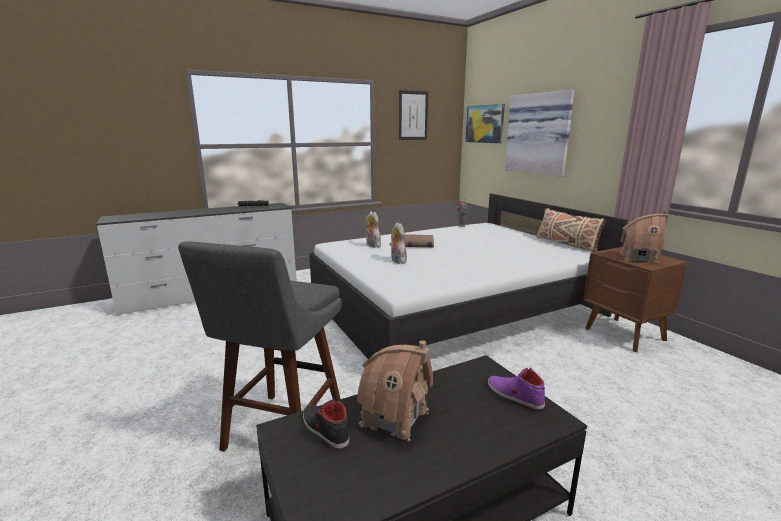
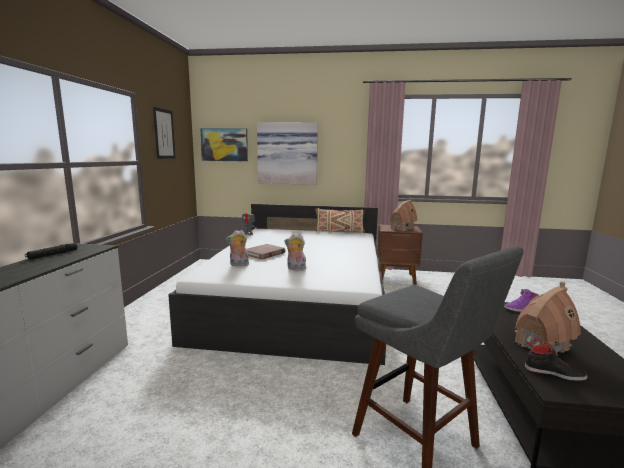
camera: 55 degrees left, 5 degrees down
black shoe [303,399,349,449] -> black shoe turned 150 degrees counterclockwise [525,343,588,381]

